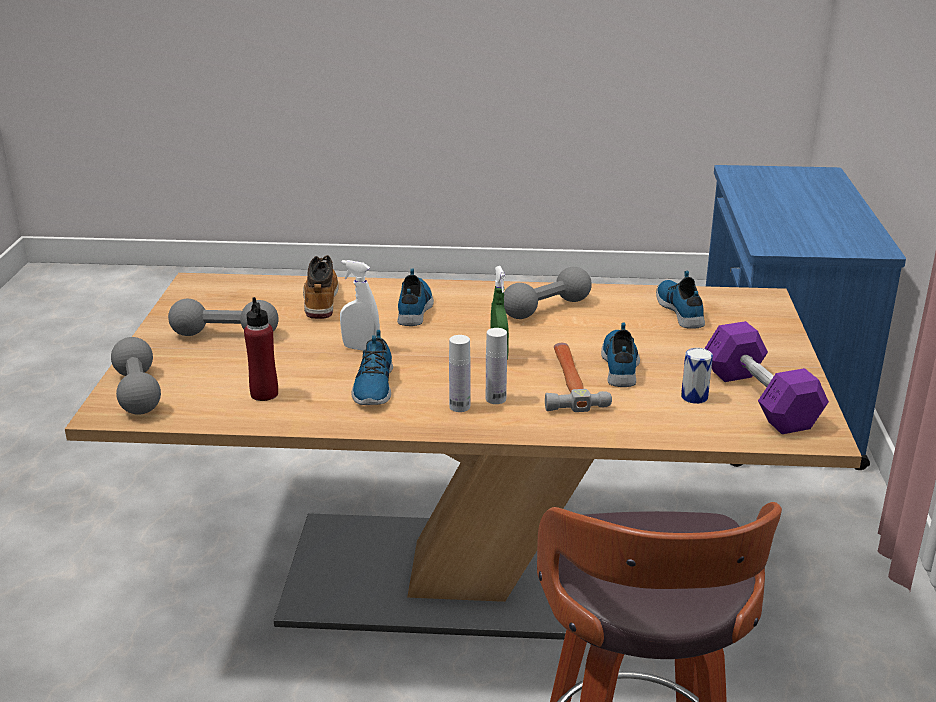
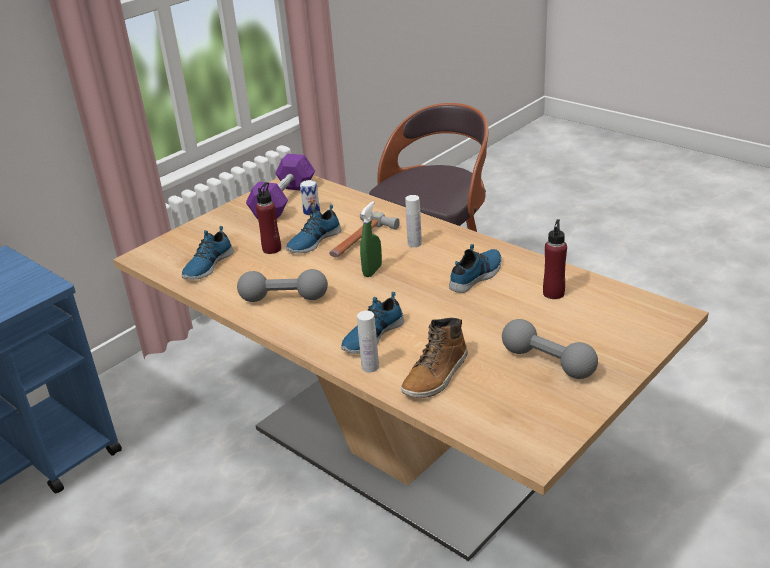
camera: 140 degrees left, 5 degrees up
grey dumbbell [111,337,161,415] -> none
white spray bottle [340,260,380,351] -> none
white bottle [449,335,471,412] -> white bottle moved to [357,311,379,373]
none -> red bottle [256,182,281,254]

